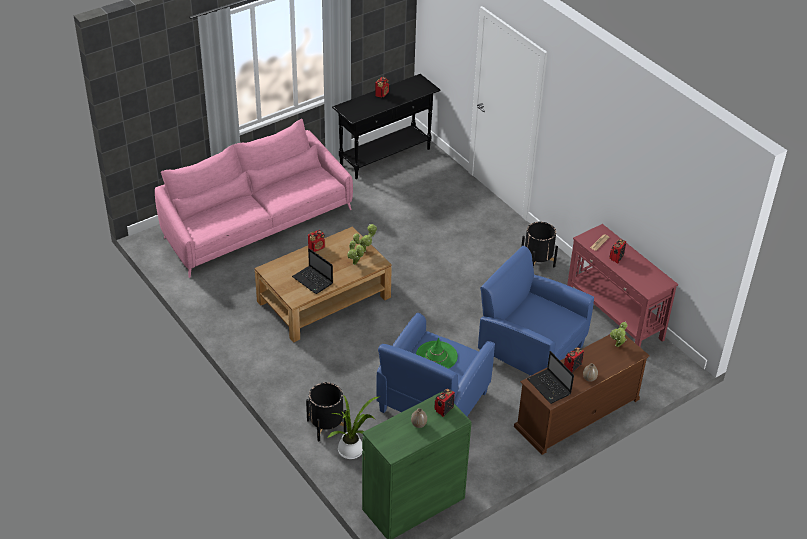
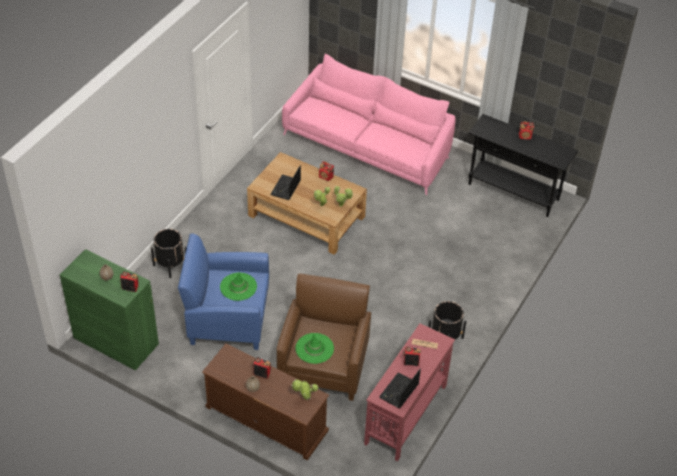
camera: 65 degrees right, 5 degrees up
potted plant [328,395,380,459] -> none
blue armchair [478,246,594,376] -> brown armchair [277,273,371,401]
laptop [527,351,574,404] -> laptop moved to [379,369,421,408]
none -> green hat [296,333,334,364]

